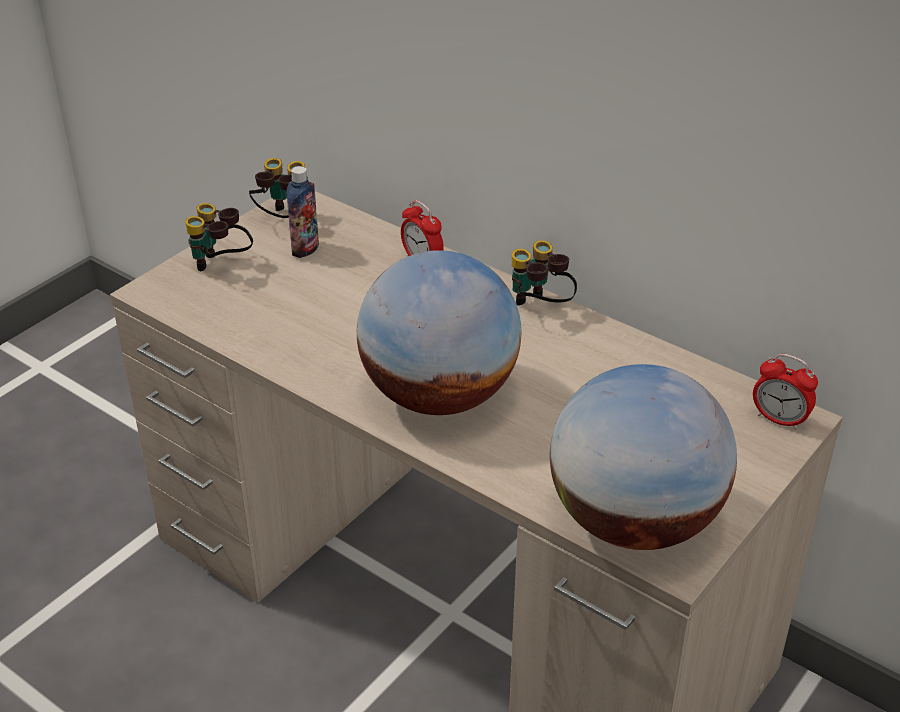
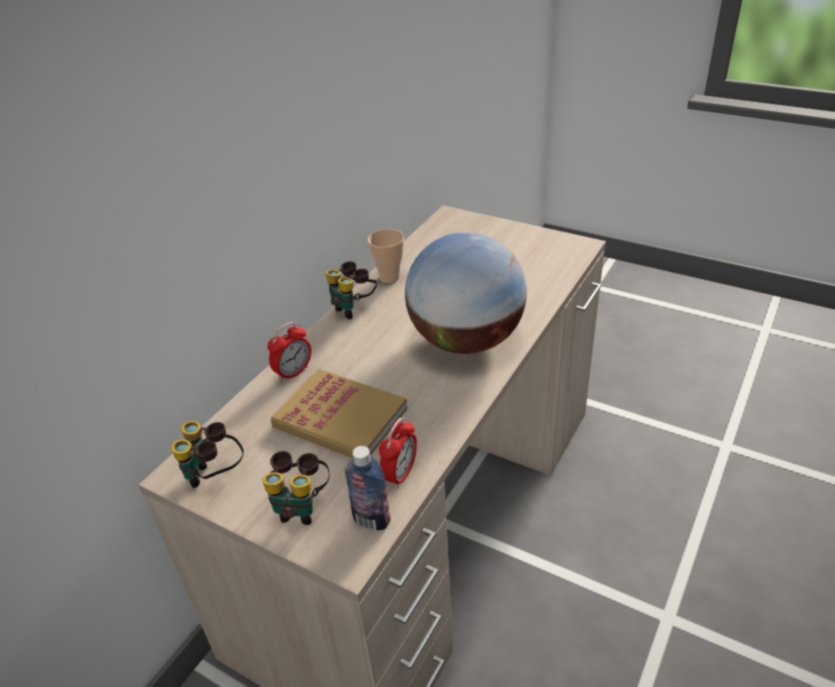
camera: 95 degrees left, 0 degrees up
bottle [287,166,319,258] -> bottle moved to [345,446,391,530]
globe [550,364,737,550] -> none
alarm clock [753,354,818,430] -> alarm clock moved to [379,418,417,489]
none -> book [270,369,407,458]
none -> cup [368,229,404,283]

